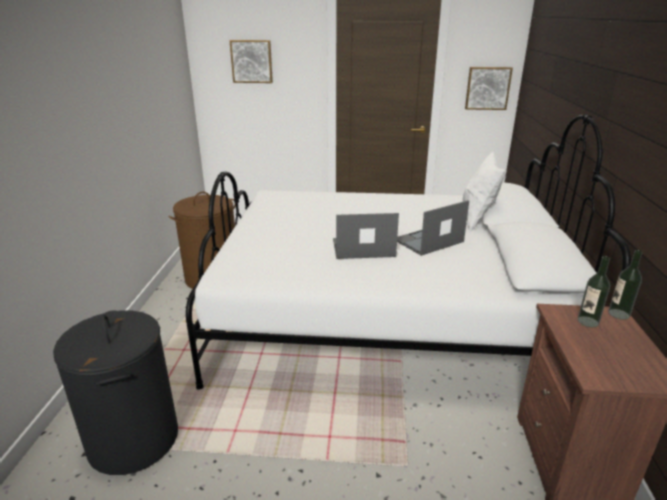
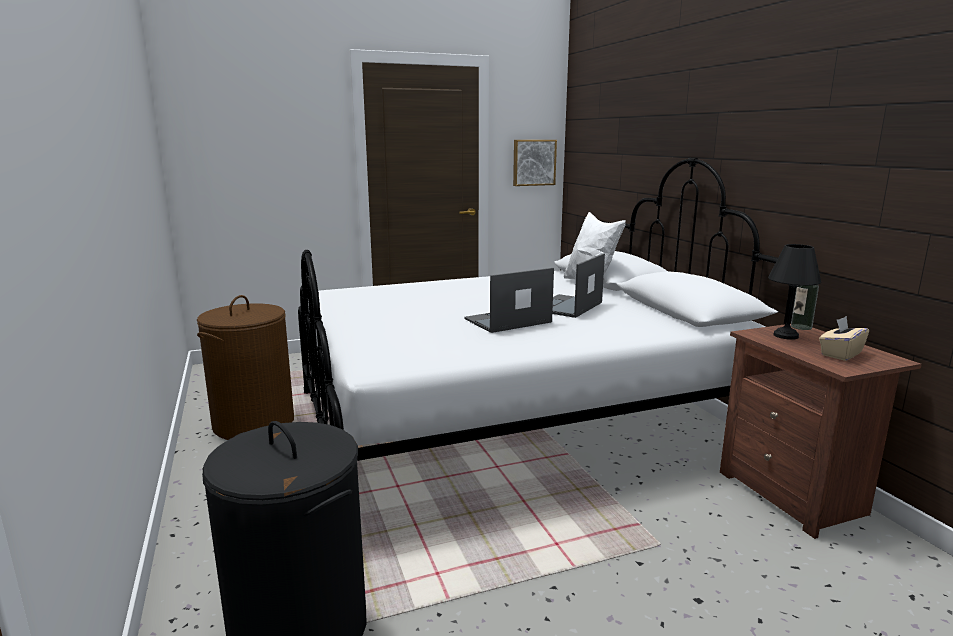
camera: 25 degrees left, 10 degrees down
picture [230,40,273,83] -> none
bottle [578,256,610,327] -> black table lamp [768,244,821,340]
none -> beige tissue box [819,316,869,361]

